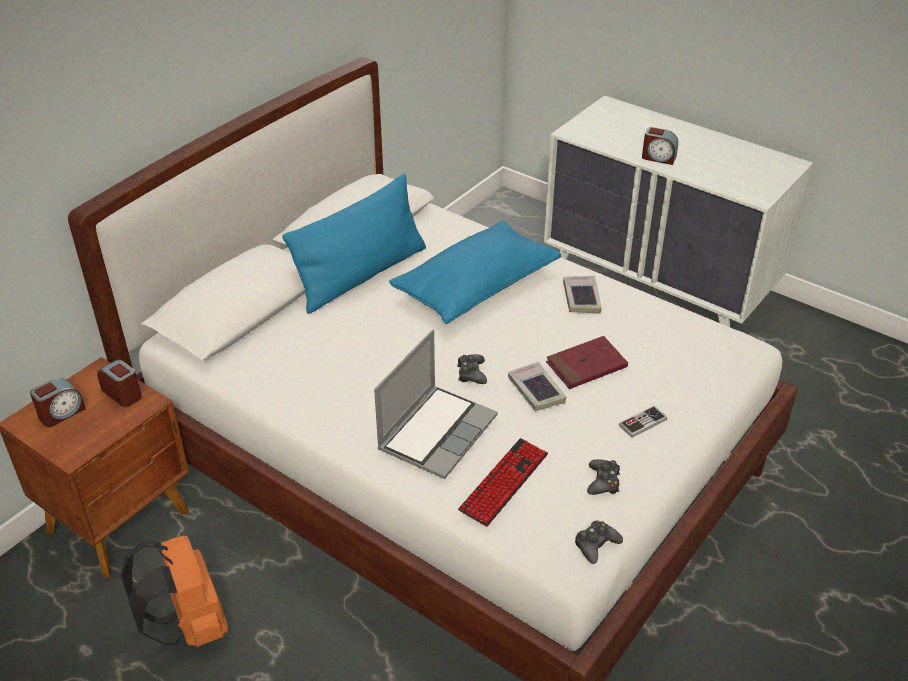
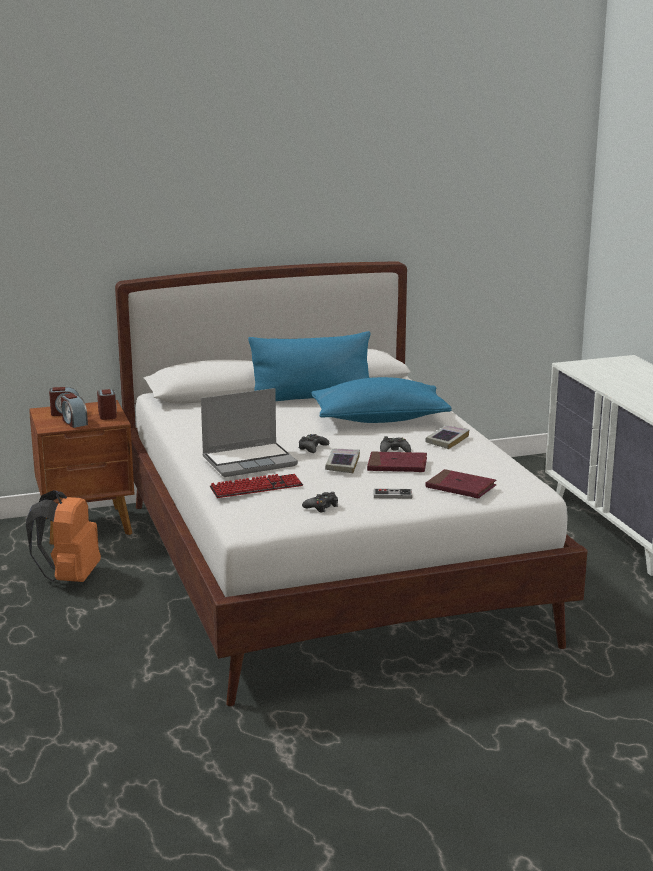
camera: 35 degrees right, 20 degrees down
black game controller [575,520,623,564] -> black game controller moved to [380,436,411,452]
alarm clock [642,127,678,165] -> alarm clock moved to [61,393,88,428]
none -> red book [426,469,497,498]

